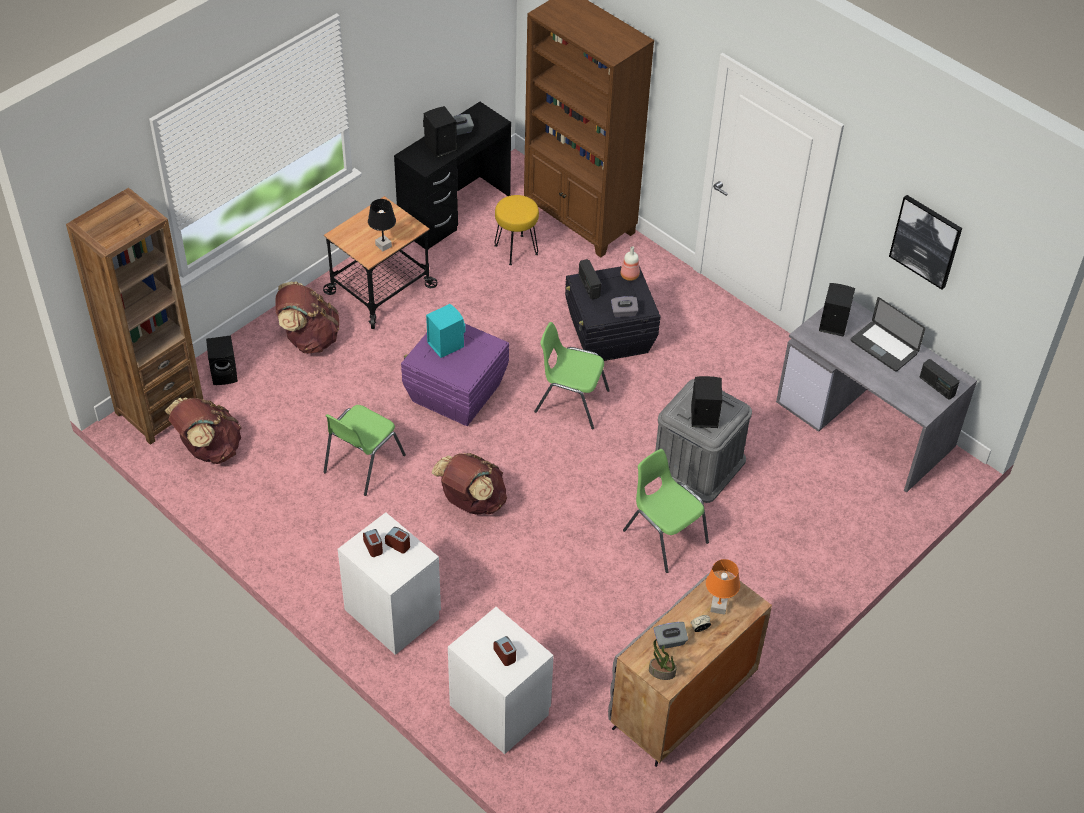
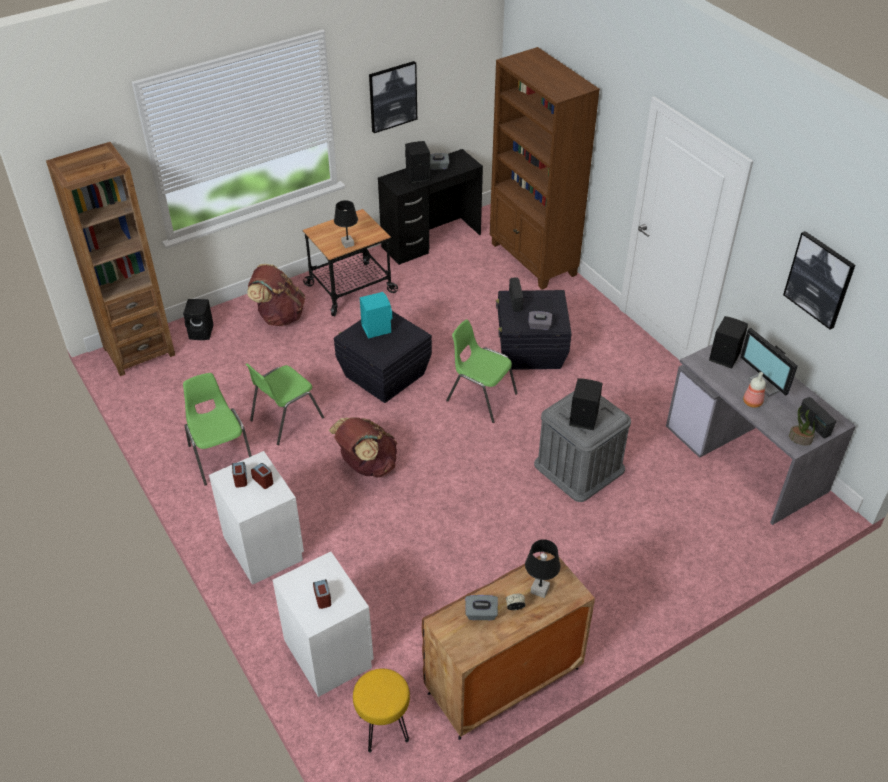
camera: 15 degrees right, 5 degrees down
brown backpack [164,398,241,464] -> none
purple storage box [401,324,509,426] -> black storage box [334,311,432,403]
yellow stool [494,195,539,265] -> yellow stool moved to [353,669,410,753]
grey cabinet [608,571,772,767] -> brown cabinet [422,552,595,740]
bottle [620,246,640,281] -> bottle moved to [743,372,766,408]
green chair [623,449,709,573] -> green chair moved to [183,373,252,486]
potted plant [649,639,677,680] -> potted plant moved to [789,406,815,446]
orange table lamp [706,559,740,615] -> black table lamp [525,539,560,598]
laptop [850,297,925,372] -> monitor [740,328,798,397]
none -> picture [369,61,417,133]

